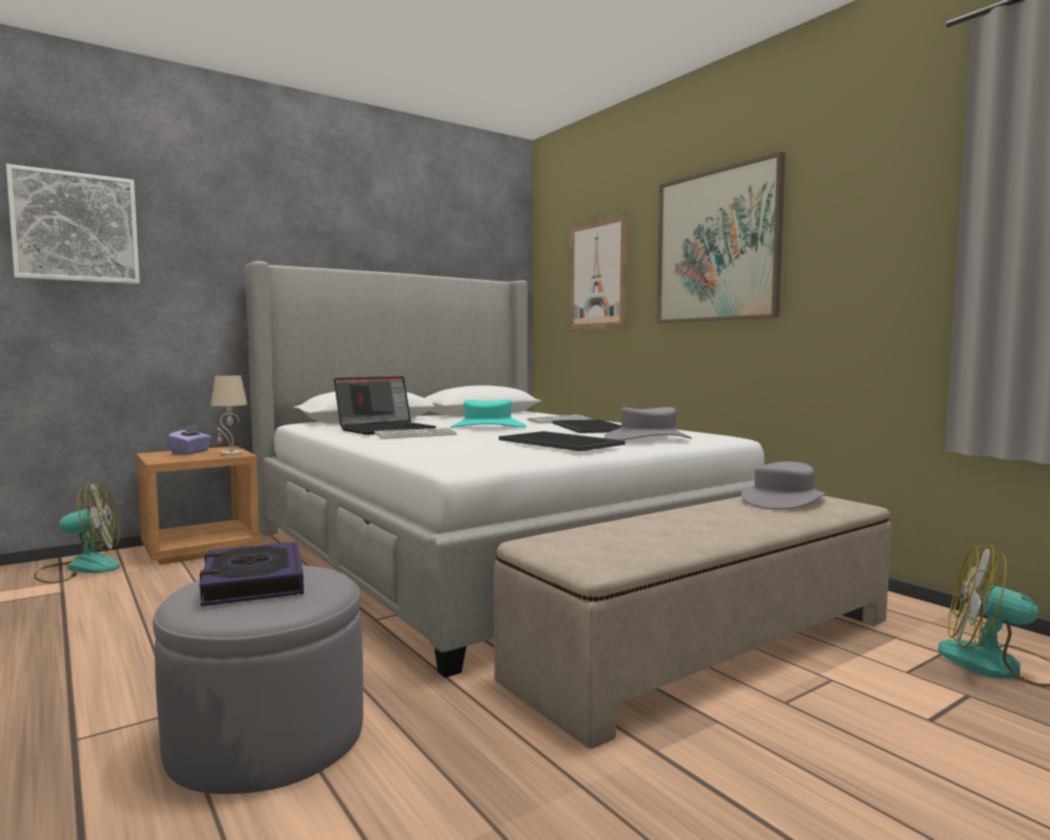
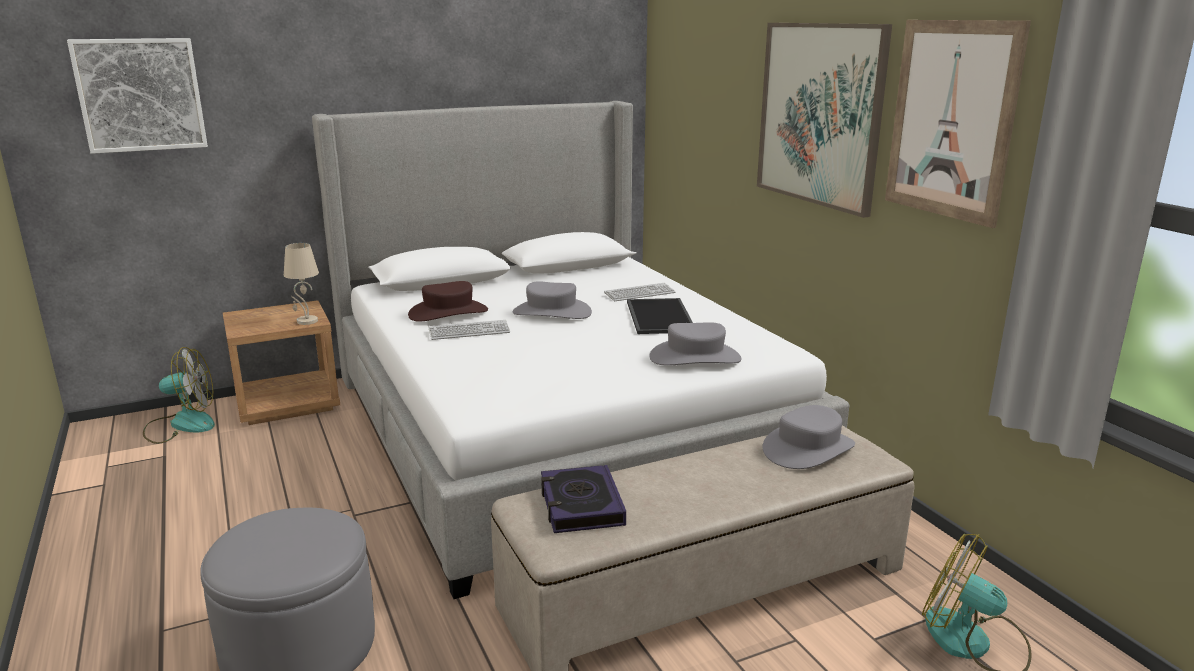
camera: 10 degrees right, 15 degrees up
purple tissue box [167,424,212,455] -> none
book [199,542,304,606] -> book moved to [541,465,626,533]
laptop [334,376,437,435] -> brown hat [408,281,488,322]
turquoise hat [450,399,527,428] -> grey hat [513,281,592,319]
tray [499,431,625,451] -> none
picture [569,212,629,332] -> picture moved to [885,20,1031,228]

